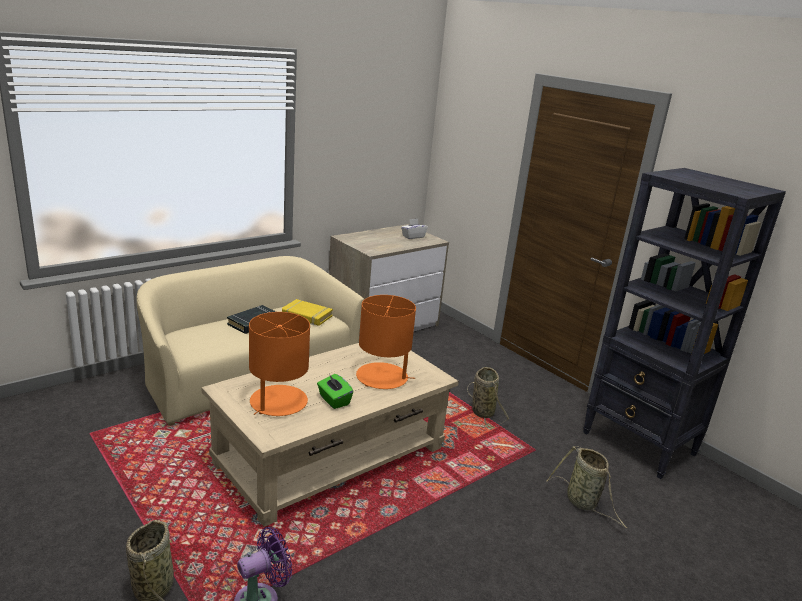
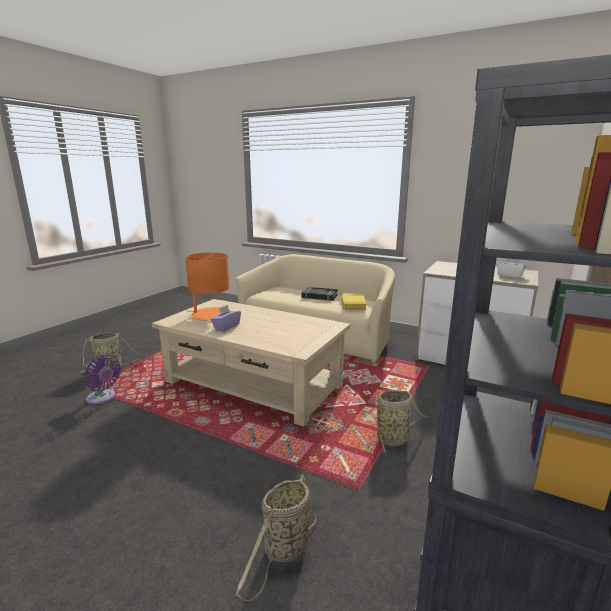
camera: 70 degrees right, 5 degrees down
green tissue box [317,374,353,409] -> purple tissue box [211,305,241,331]
orange table lamp [356,295,416,389] -> none

